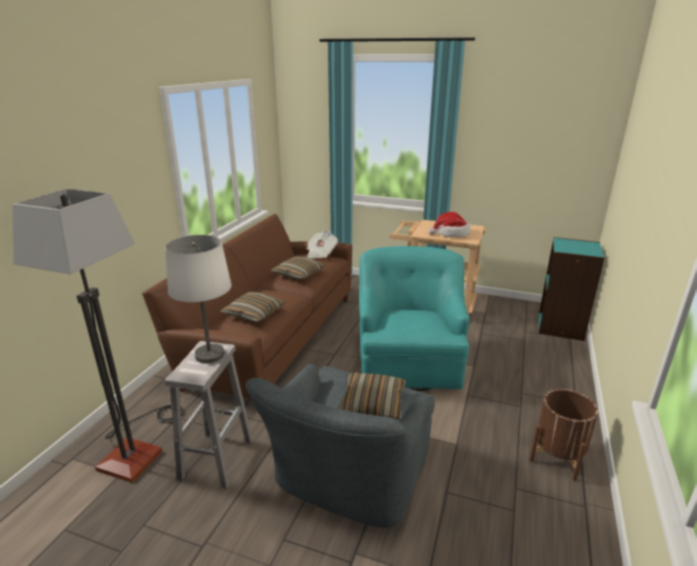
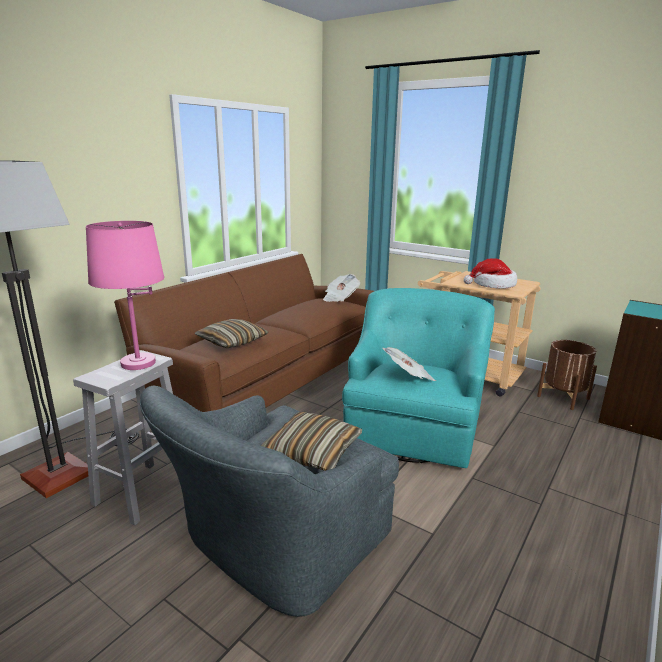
camera: 15 degrees right, 5 degrees down
white table lamp [165,235,232,363] -> pink table lamp [86,221,164,370]
pillow [271,256,326,280] -> none
brown planter [529,389,598,481] -> brown planter moved to [537,340,597,410]
none -> newspaper [383,347,436,381]

